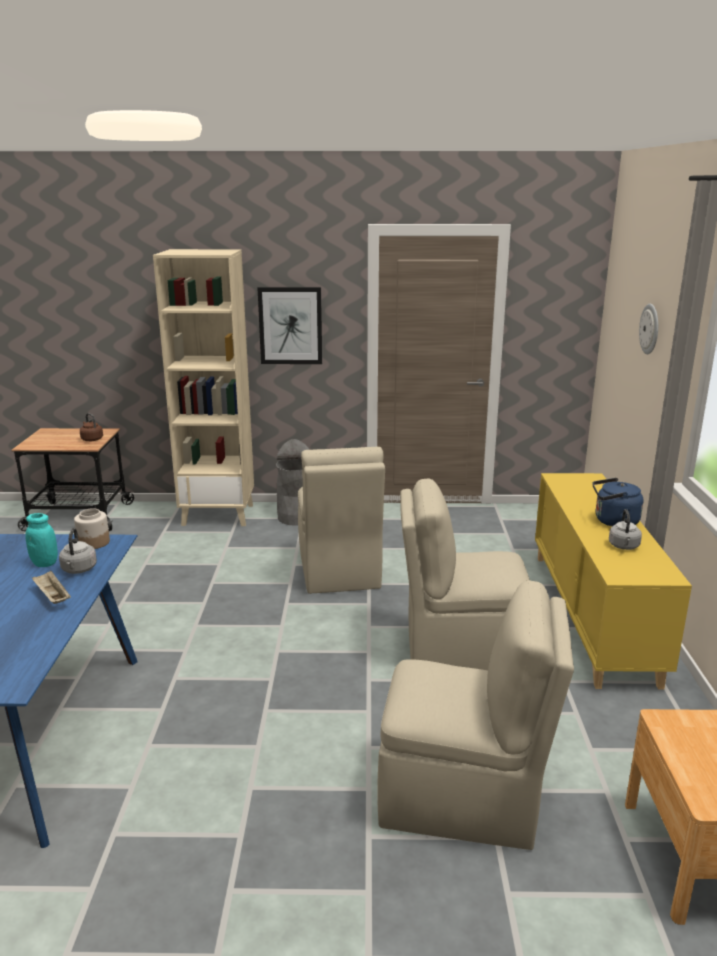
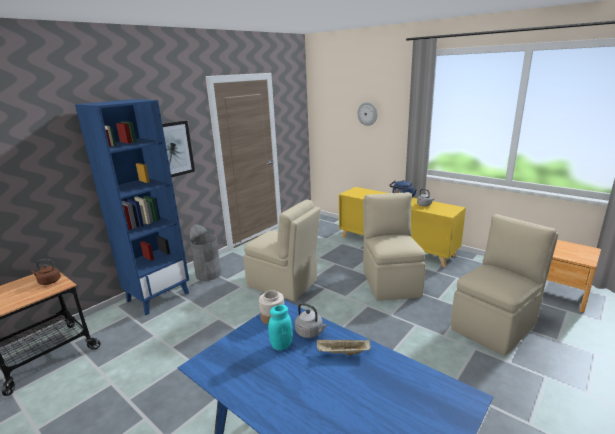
camera: 50 degrees left, 0 degrees up
beige bookcase [153,249,254,526] -> blue bookcase [75,99,189,315]
beige chair [400,478,530,670] -> beige chair turned 135 degrees clockwise [363,192,426,301]

